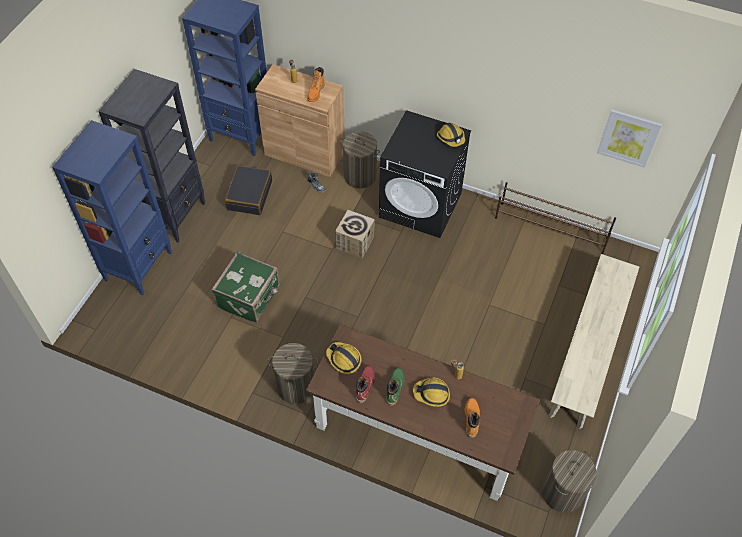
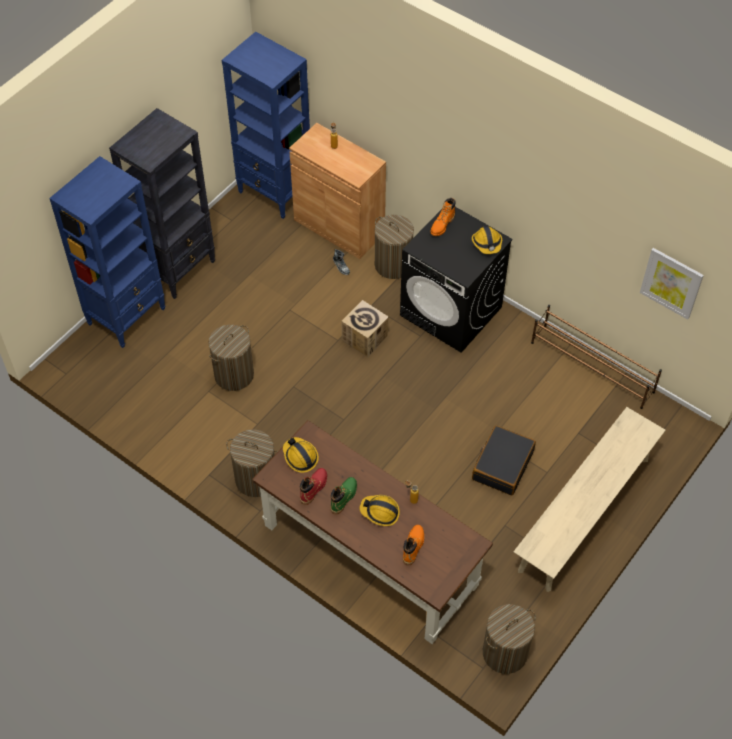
camera: 15 degrees right, 0 degrees up
green suitcase [212,252,280,323] -> laundry basket [208,325,254,391]
black suitcase [225,165,272,215] -> black suitcase moved to [472,425,536,496]
orange boot [307,67,325,102] -> orange boot moved to [430,198,456,236]

